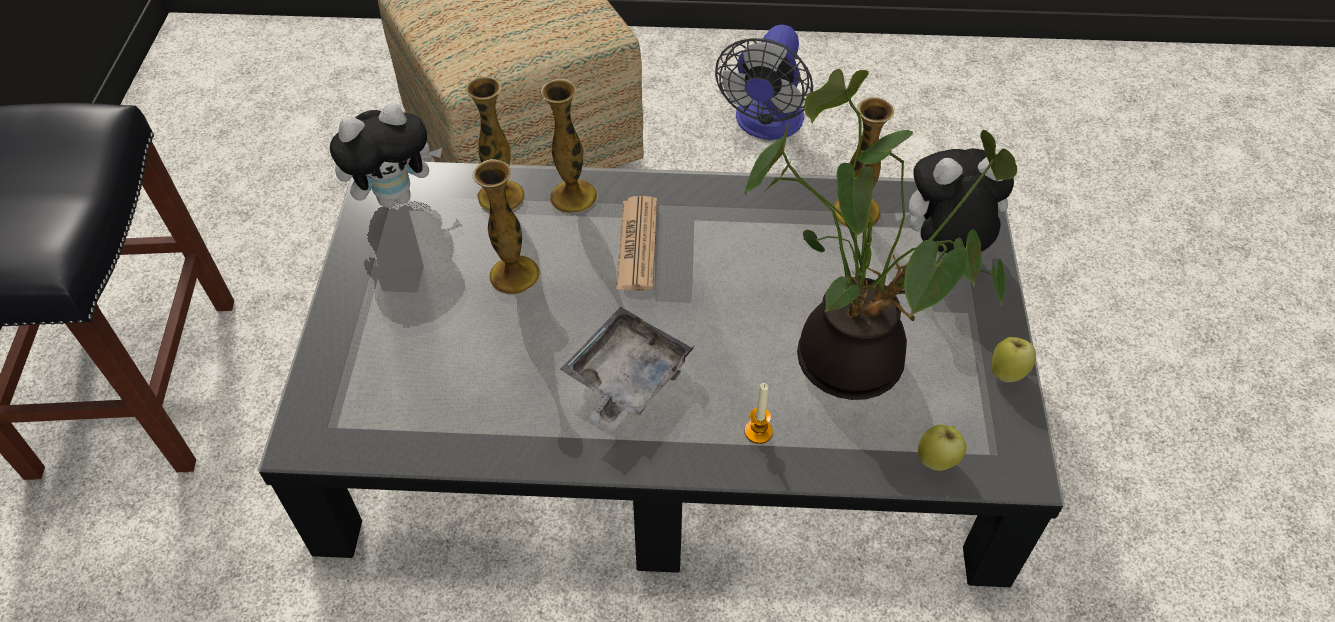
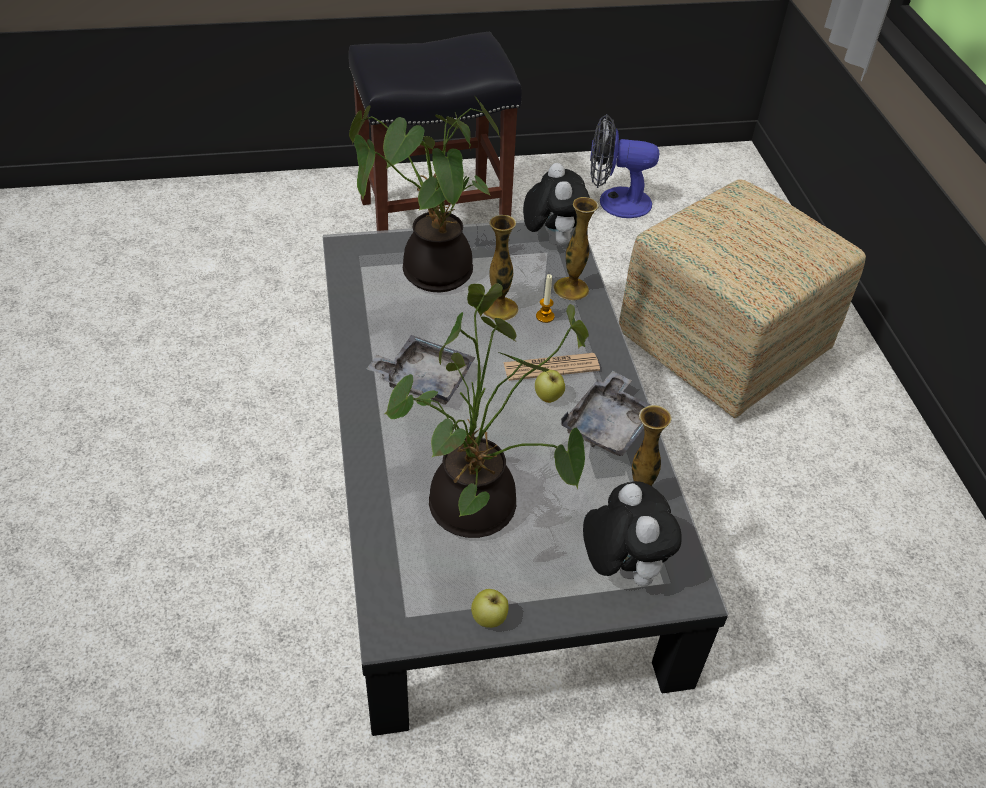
camera: 75 degrees right, 5 degrees down
plush toy [330,103,442,208] -> plush toy turned 150 degrees counterclockwise [523,163,590,246]
vase [541,79,598,214] -> none
fan [715,25,813,140] -> fan moved to [590,114,659,218]
candle [745,383,773,444] -> candle moved to [536,274,554,323]
apple [918,425,967,471] -> apple moved to [535,370,565,403]
none -> potted plant [349,96,500,292]
none -> grey tray [561,371,650,456]

